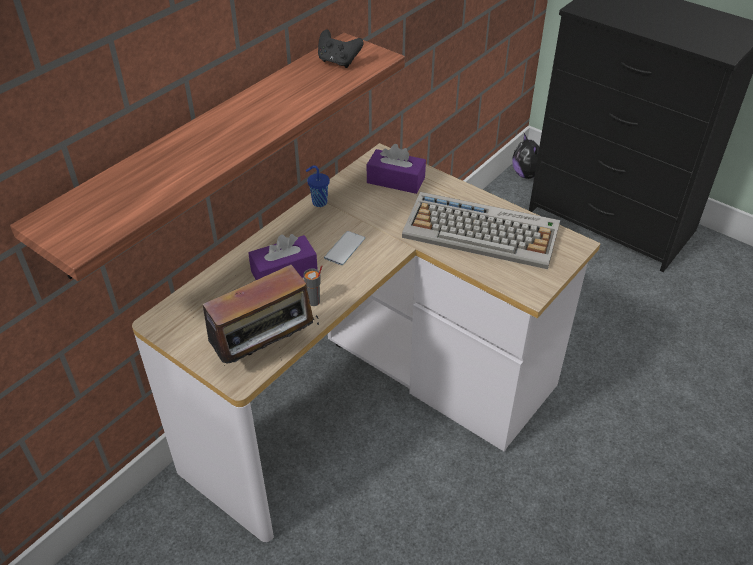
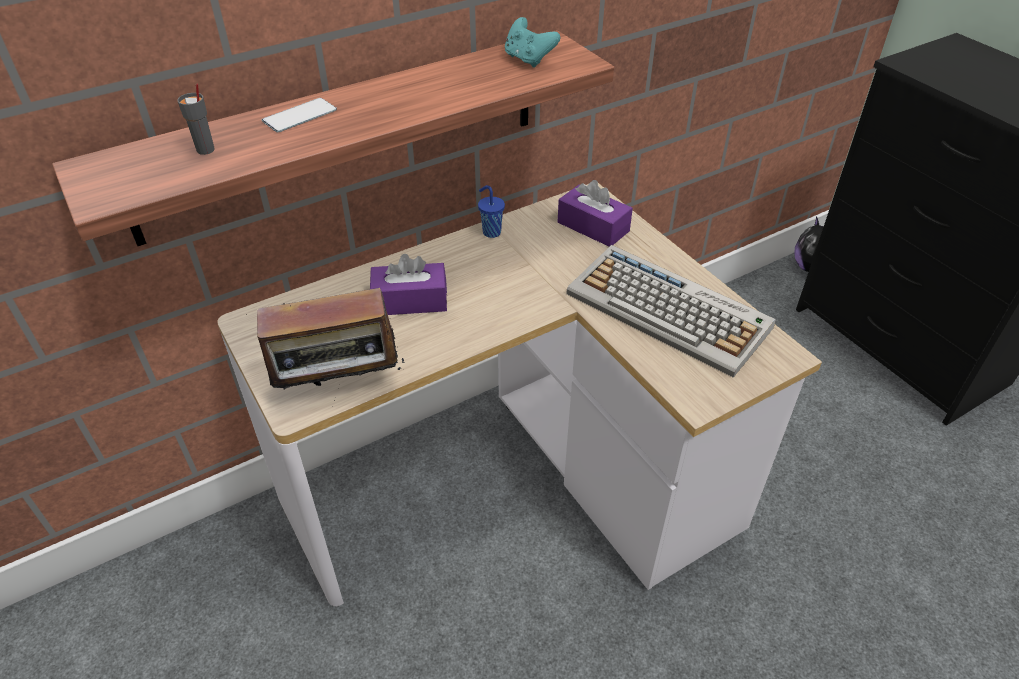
camera: 20 degrees right, 0 degrees up
grey cup [304,265,322,306] -> grey cup moved to [177,84,215,155]
black game controller [318,29,364,68] -> turquoise game controller [505,17,560,68]
phone [324,231,365,265] -> phone moved to [262,98,337,132]

